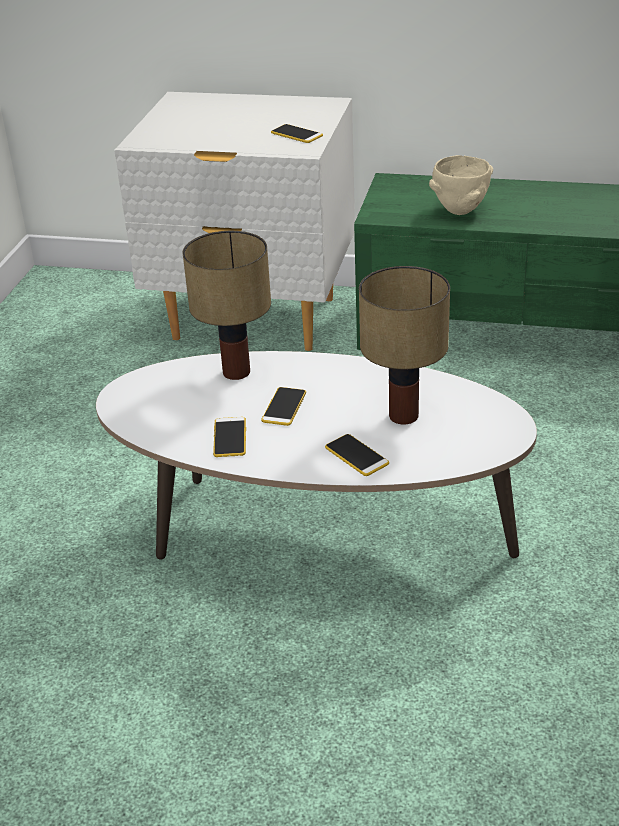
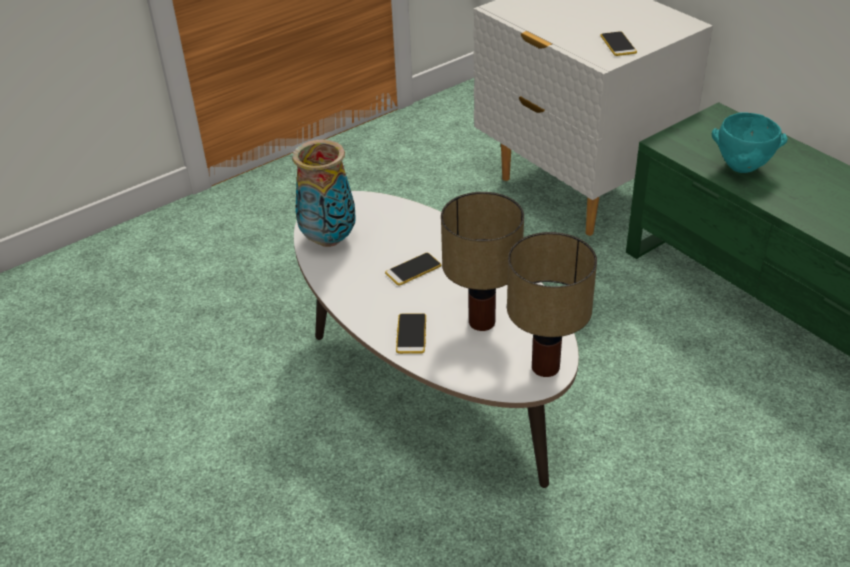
camera: 40 degrees right, 5 degrees up
table lamp [183,231,271,380] -> table lamp moved to [507,232,597,377]
phone [213,417,246,457] -> none
beige bowl [429,155,493,215] -> turquoise bowl [712,112,788,173]
none -> vase [292,140,356,247]

